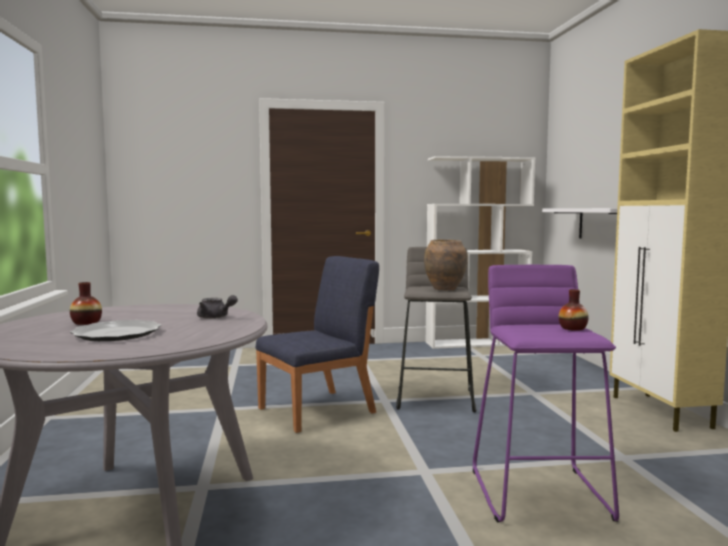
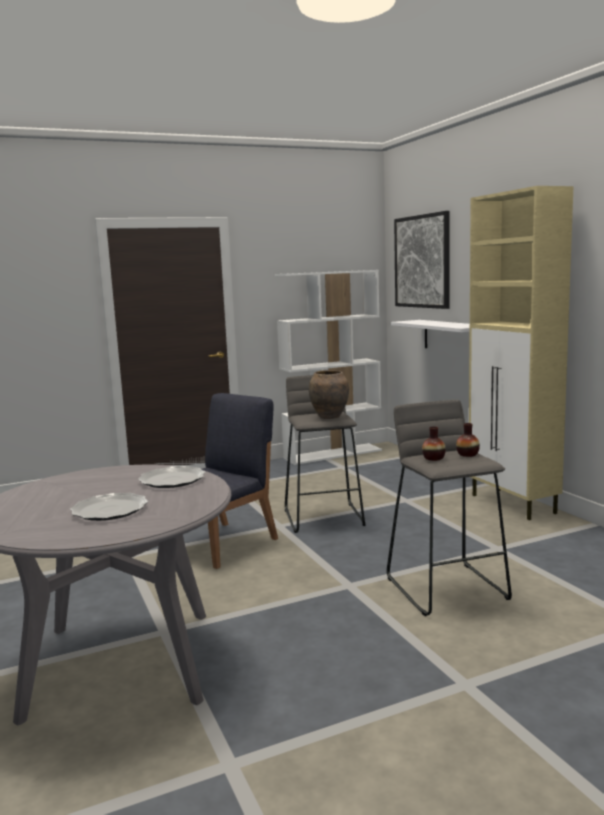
camera: 15 degrees left, 5 degrees up
vase [70,282,102,325] -> vase moved to [422,426,446,461]
grey teapot [197,295,238,319] -> plate [138,466,206,488]
purple stool [473,265,619,522] -> grey stool [387,400,512,616]
none -> picture [394,211,450,309]

